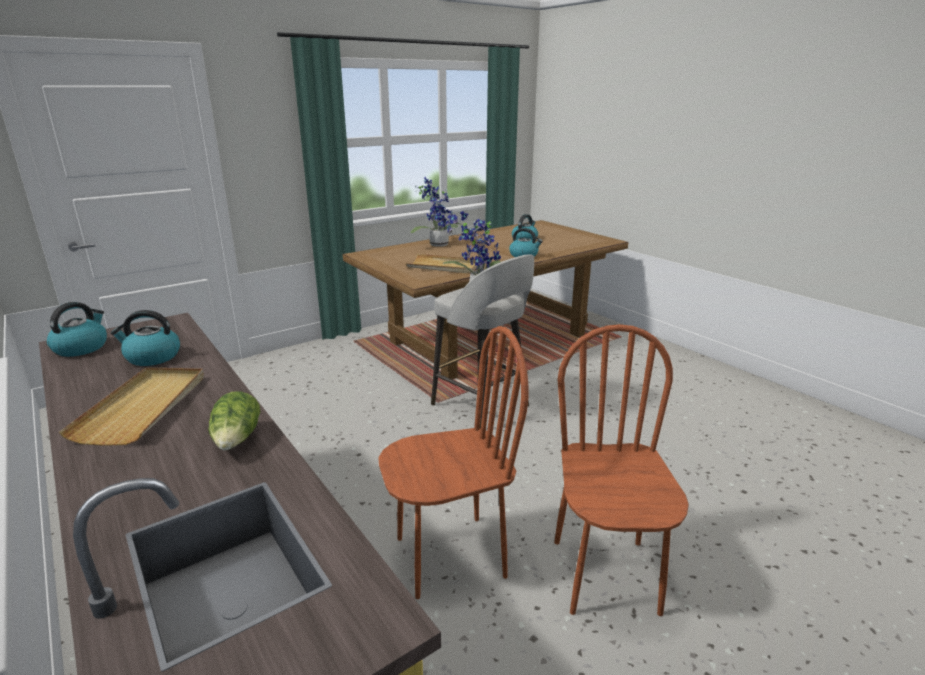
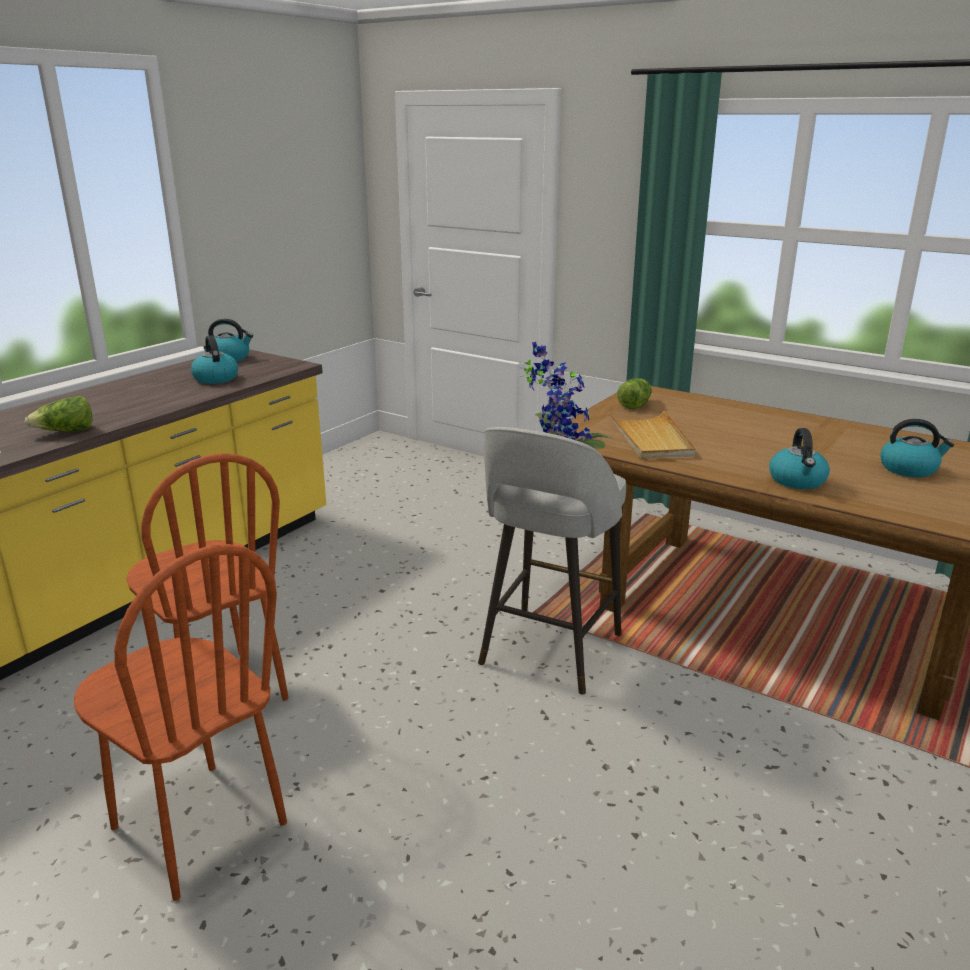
camera: 70 degrees right, 0 degrees up
beige tray [59,368,204,446] -> none
potted plant [410,177,463,247] -> none
brown chair [554,324,689,616] -> brown chair turned 60 degrees clockwise [74,544,287,901]
none -> lettuce [617,378,652,409]

